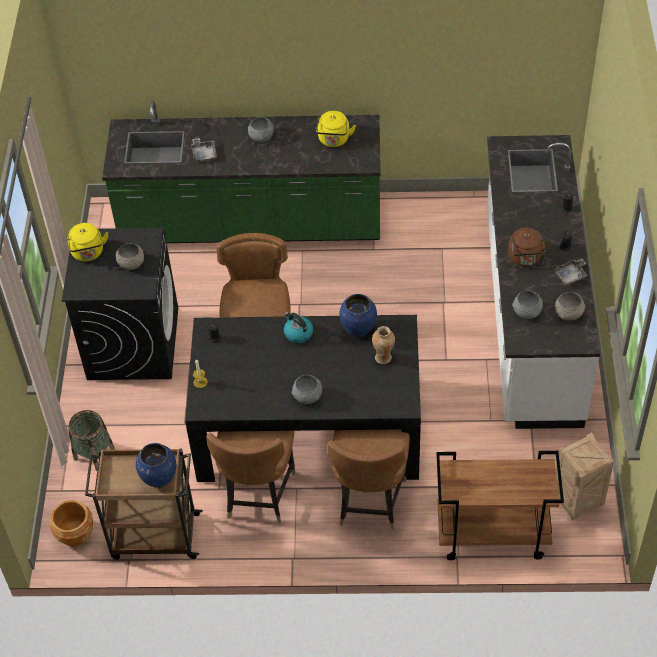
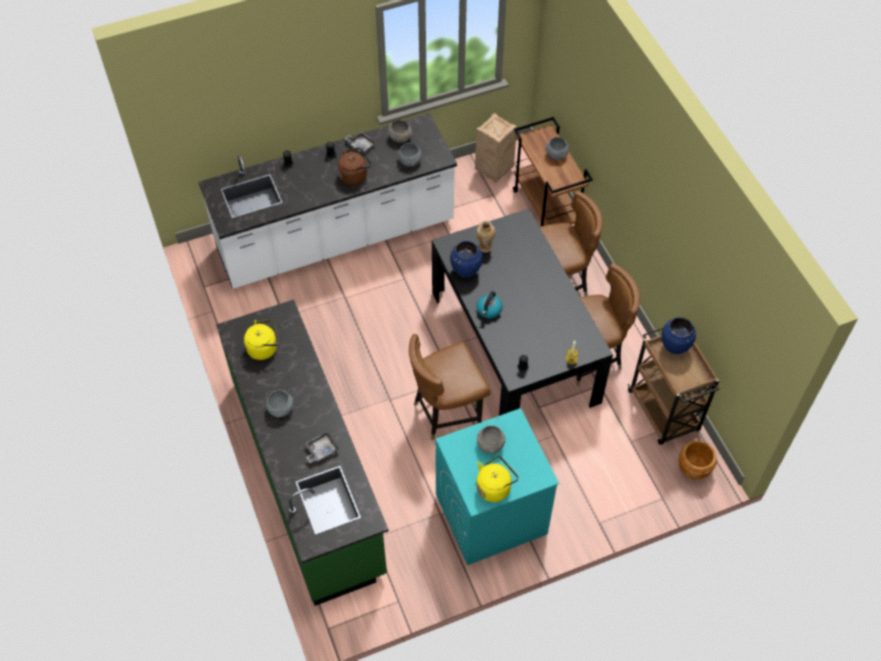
camera: 115 degrees left, 5 degrees up
black washing machine [62,228,178,380] -> turquoise washing machine [435,408,559,565]
basket [68,410,115,471] -> none
grey bowl [292,375,322,404] -> grey bowl moved to [546,137,569,160]

